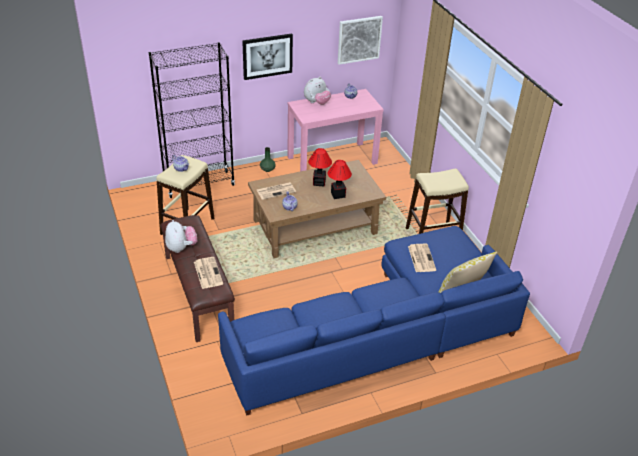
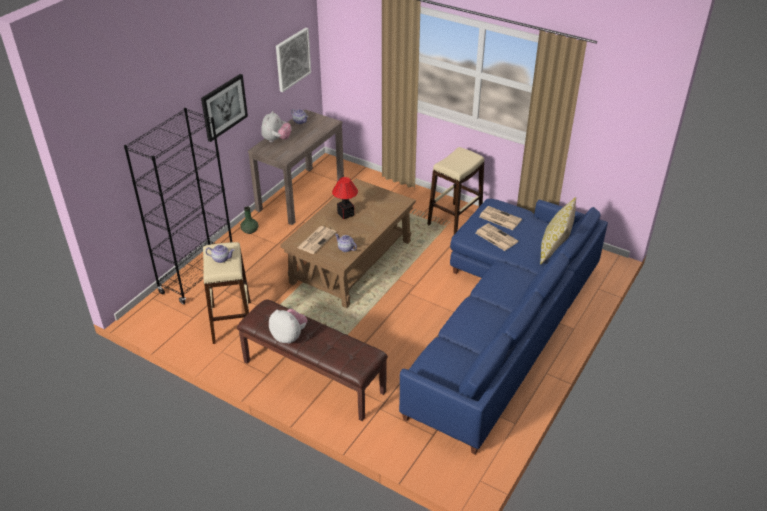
camera: 35 degrees left, 0 degrees up
newspaper [194,257,223,289] -> newspaper moved to [479,206,522,230]
pink console table [287,89,384,171] -> brown console table [248,109,344,225]
table lamp [327,160,352,199] -> none

